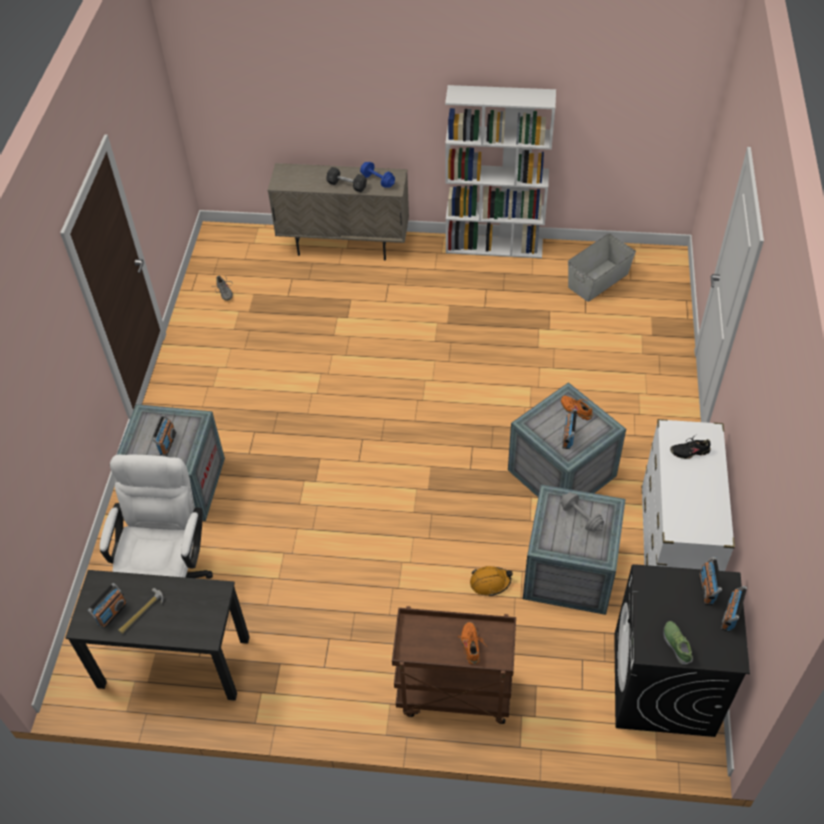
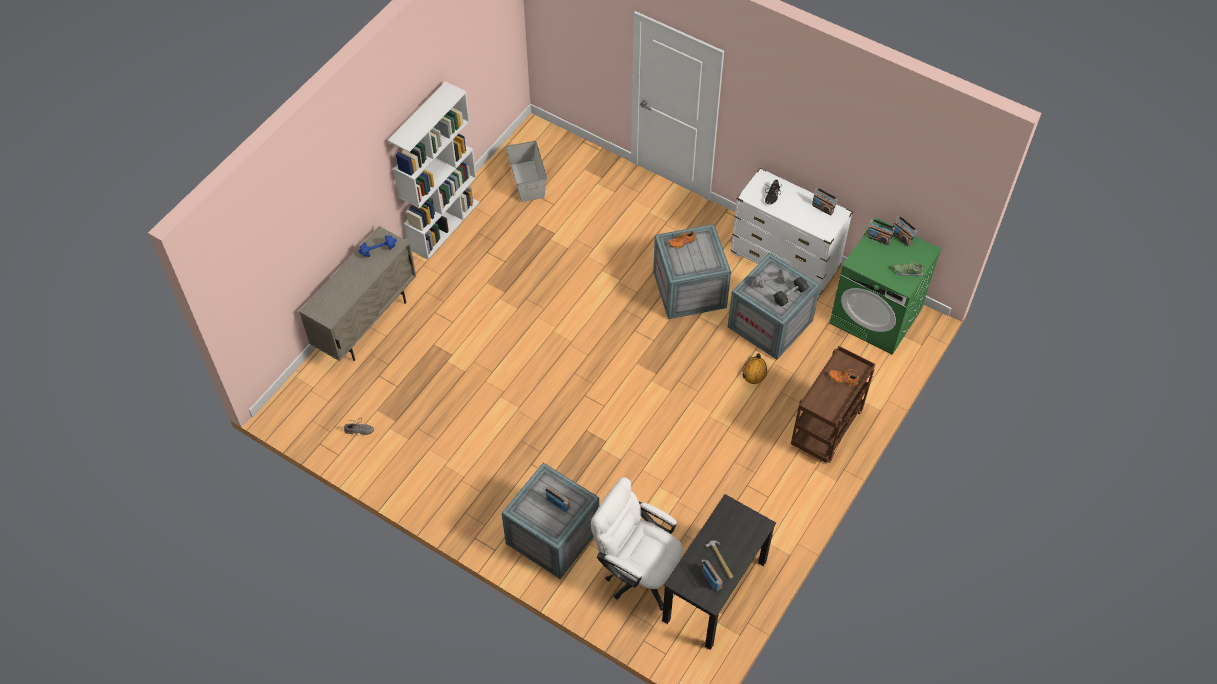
camera: 65 degrees left, 5 degrees up
grey dumbbell [326,167,367,192] -> grey dumbbell moved to [773,277,809,306]
radio [562,409,577,449] -> radio moved to [812,188,838,216]
black washing machine [614,564,750,737] -> green washing machine [829,218,942,355]

